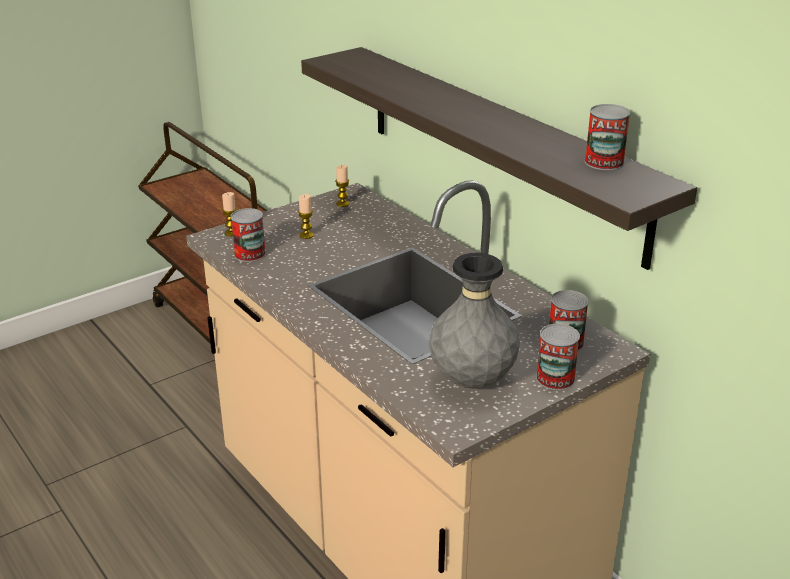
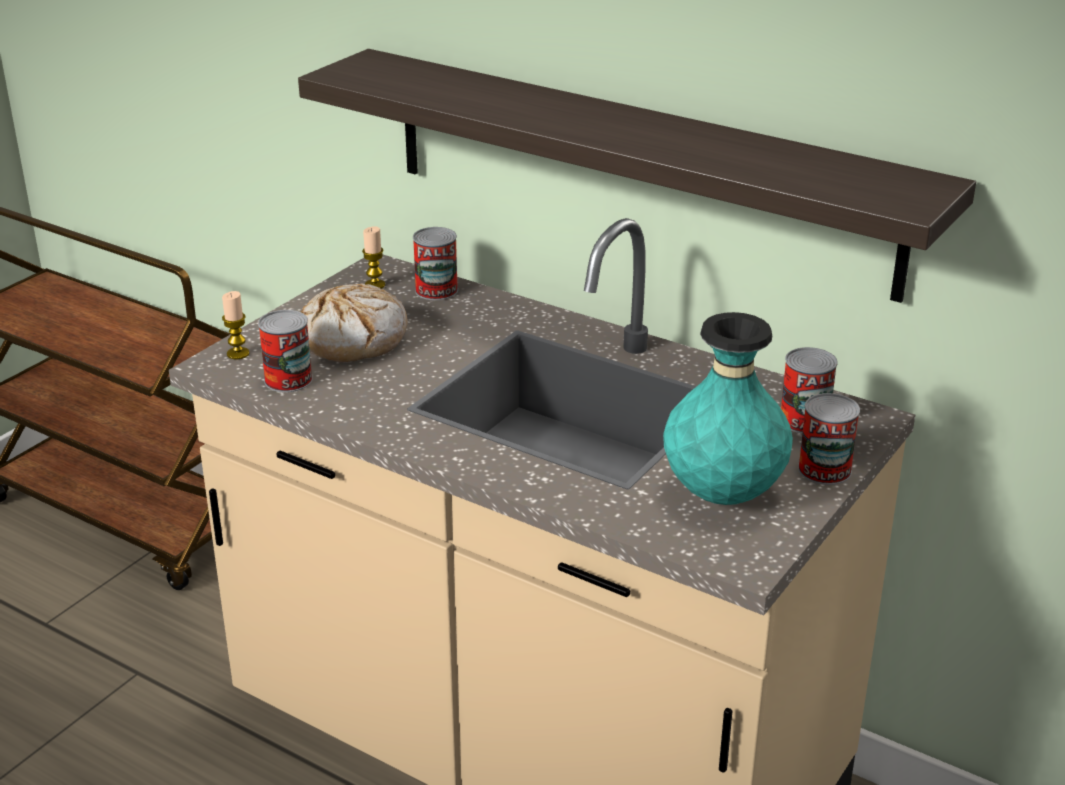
camera: 20 degrees left, 0 degrees up
candle [298,194,314,239] -> bread [301,283,408,362]
grey vase [429,253,520,389] -> turquoise vase [663,312,793,505]
can [585,104,631,170] -> can moved to [413,227,458,300]

